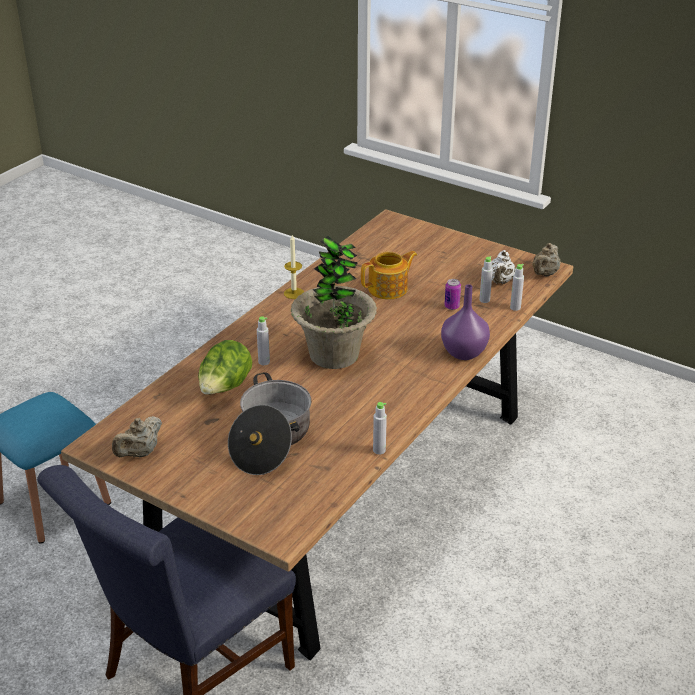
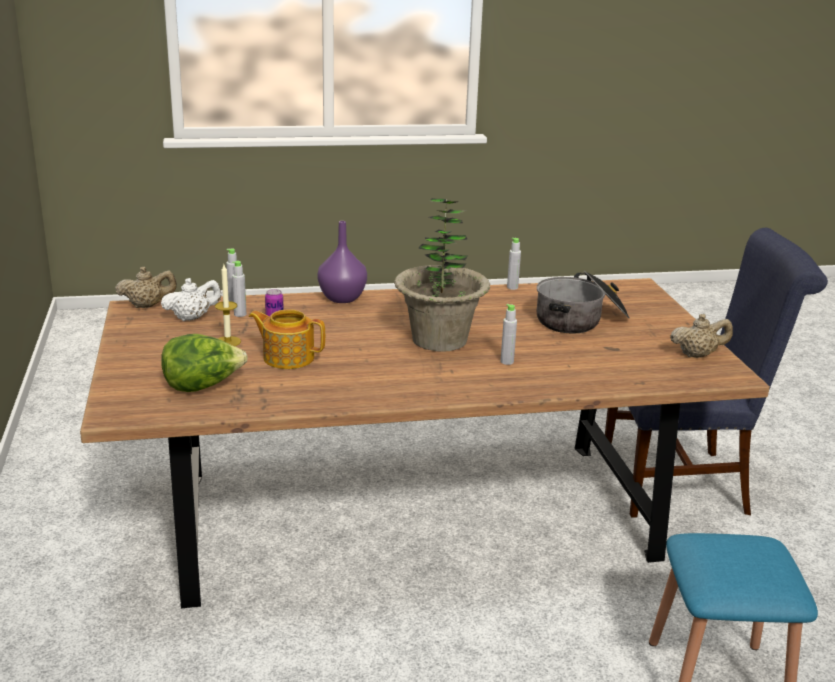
camera: 135 degrees left, 10 degrees down
lettuce [198,340,252,395] -> lettuce moved to [161,334,248,392]
candle [284,235,304,299] -> candle moved to [215,265,241,346]

